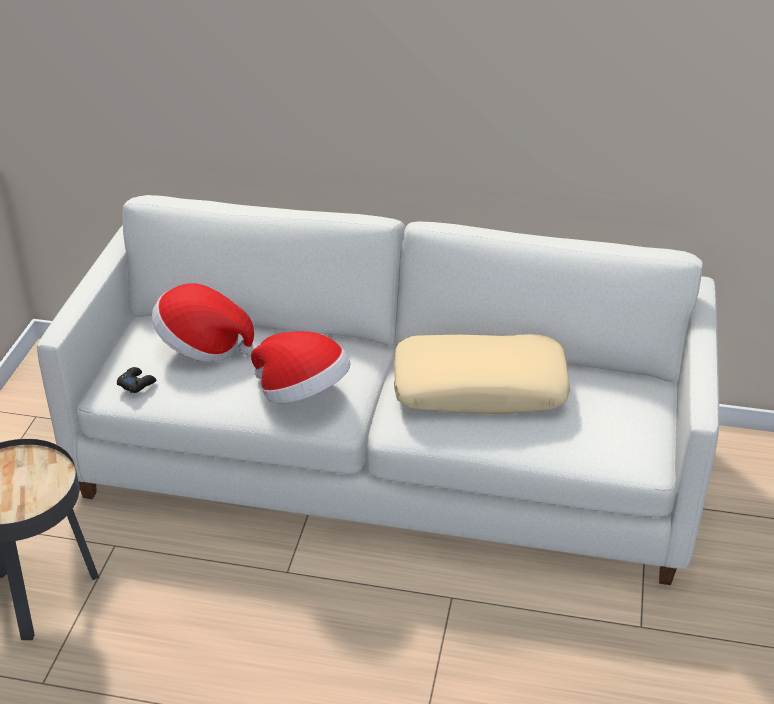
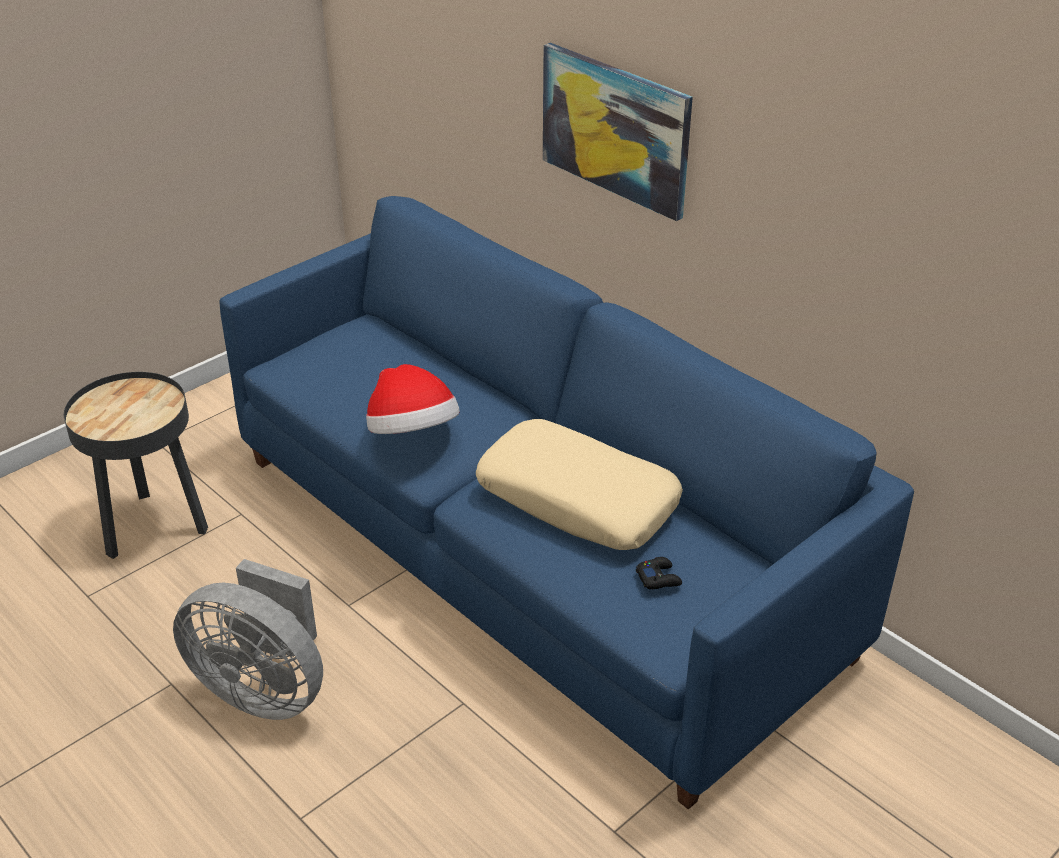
camera: 35 degrees right, 0 degrees up
white sofa [37,195,719,585] -> blue sofa [219,196,914,810]
black game controller [117,367,156,393] -> black game controller moved to [636,557,682,590]
hat [152,283,254,362] -> none
none -> grey fan [173,559,323,720]
none -> picture [543,43,693,221]

